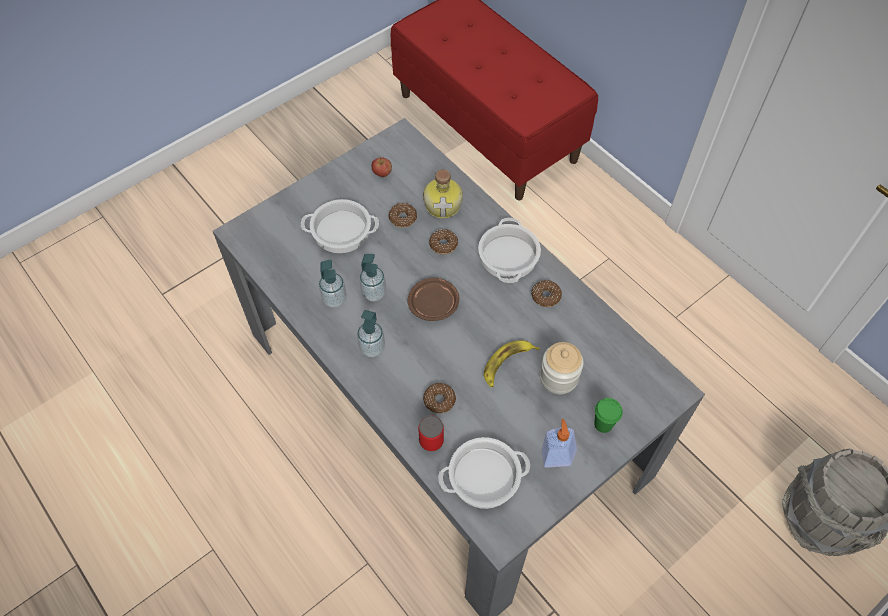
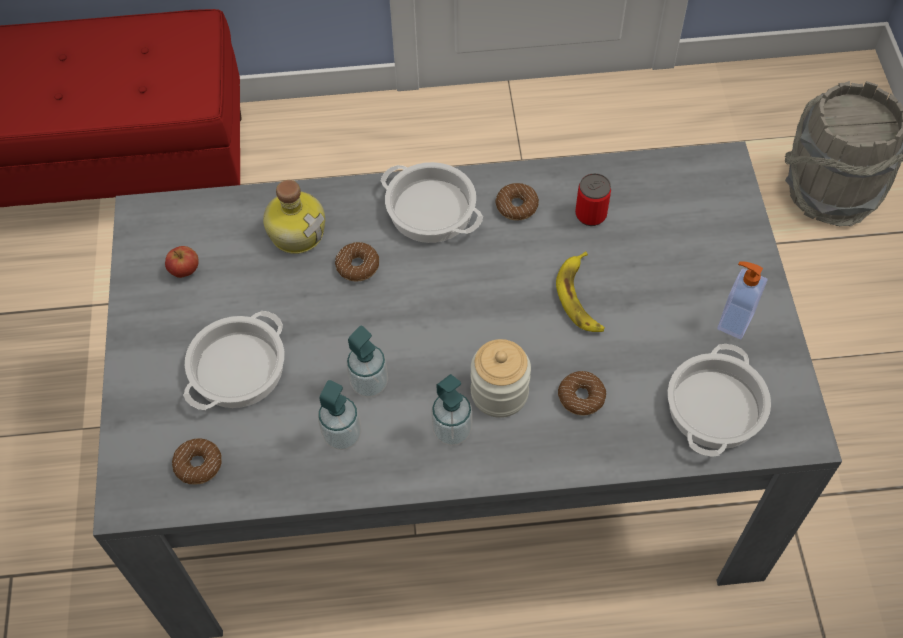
camera: 55 degrees left, 0 degrees up
donut [388,203,417,228] -> donut moved to [172,438,221,485]
brown plate [408,277,460,321] -> none
can [418,415,444,451] -> can moved to [575,173,611,226]
jar [540,342,584,394] -> jar moved to [471,339,531,418]
green cup [594,398,622,433] -> none

